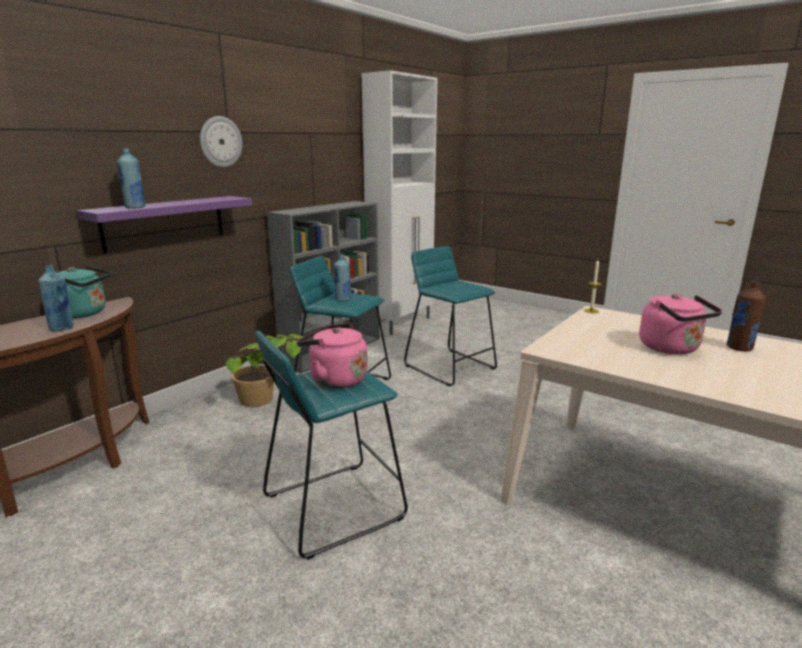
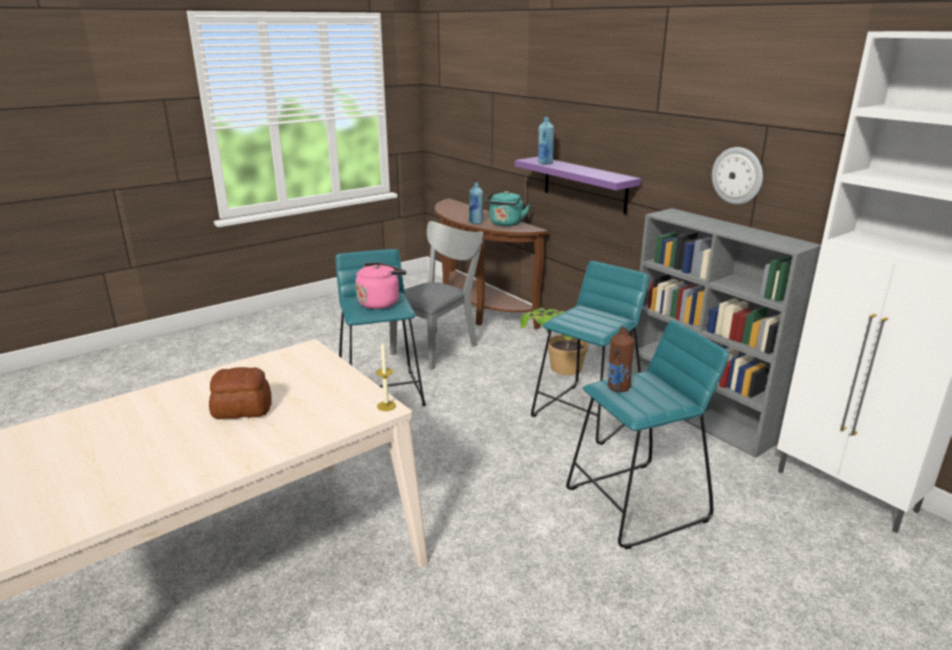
camera: 105 degrees right, 5 degrees up
wall clock [200,116,242,167] -> wall clock moved to [712,147,763,204]
blue bottle [334,254,351,301] -> none
pink kettle [639,294,722,354] -> bread [209,367,272,419]
brown bottle [726,280,766,352] -> brown bottle moved to [608,326,634,392]
none -> grey chair [389,221,484,370]

